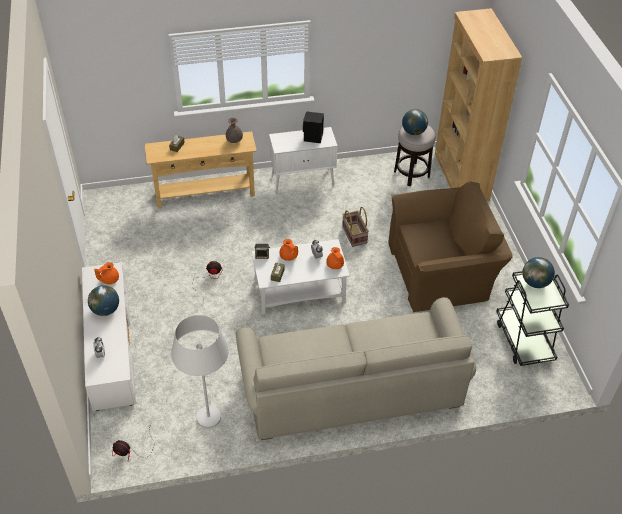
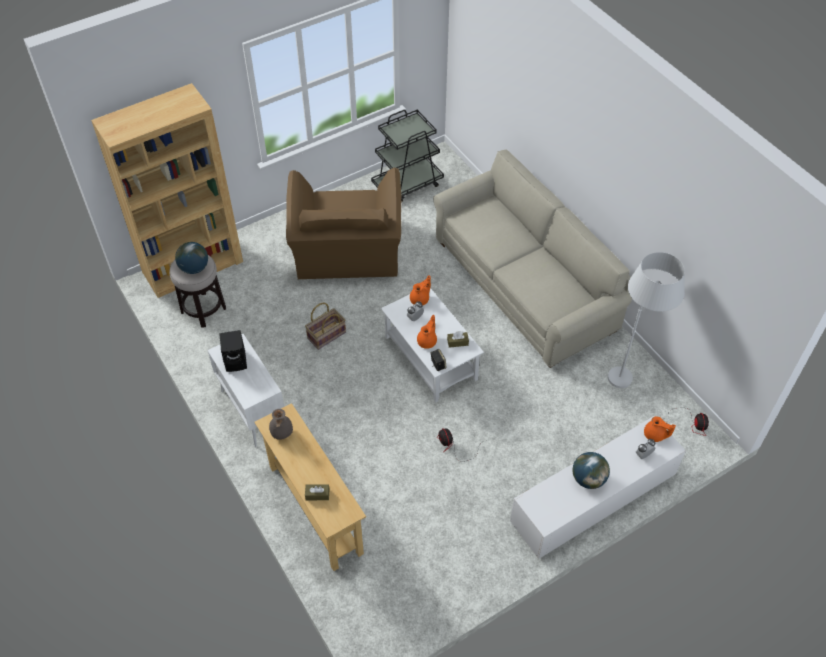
camera: 110 degrees left, 5 degrees up
orange teapot [94,262,119,284] -> orange teapot moved to [644,416,676,442]
brown armchair [388,181,513,312] -> brown armchair turned 150 degrees counterclockwise [286,167,401,279]
globe [523,257,555,288] -> none

